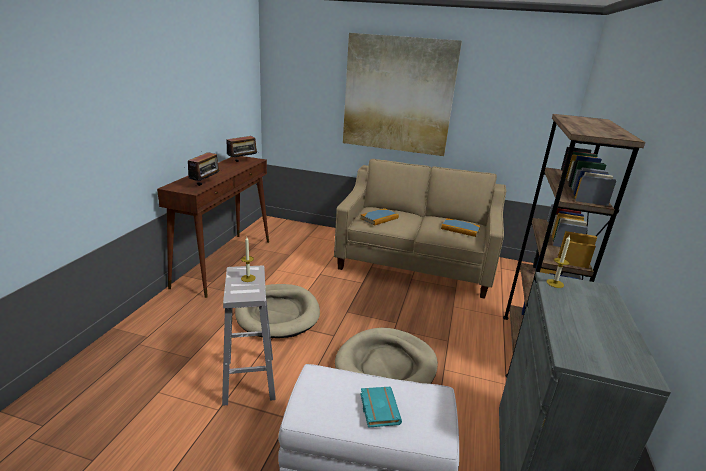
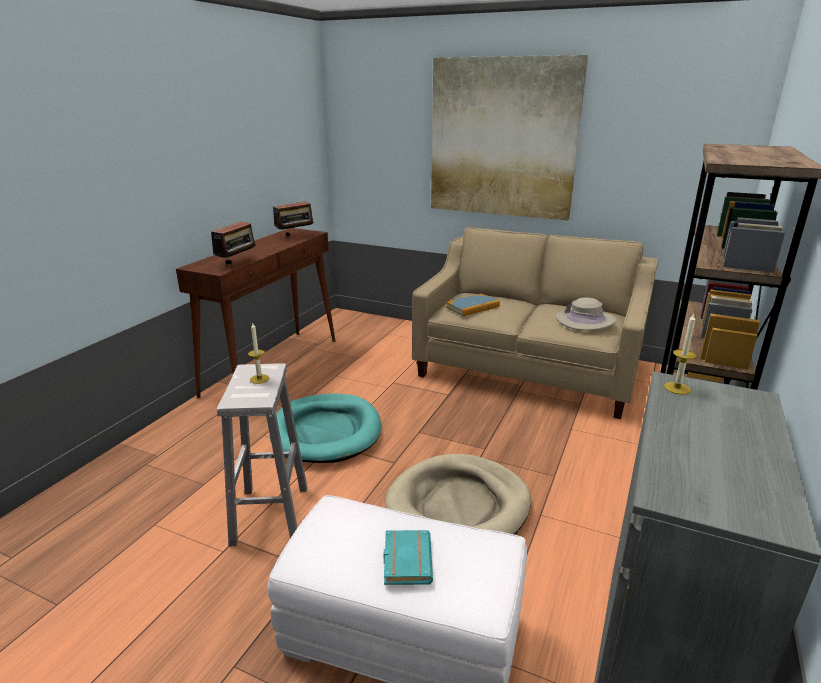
camera: 10 degrees right, 0 degrees up
beige dog bed [235,284,320,338] -> turquoise dog bed [269,394,381,463]
book [441,218,480,237] -> beige hat [556,298,616,331]

